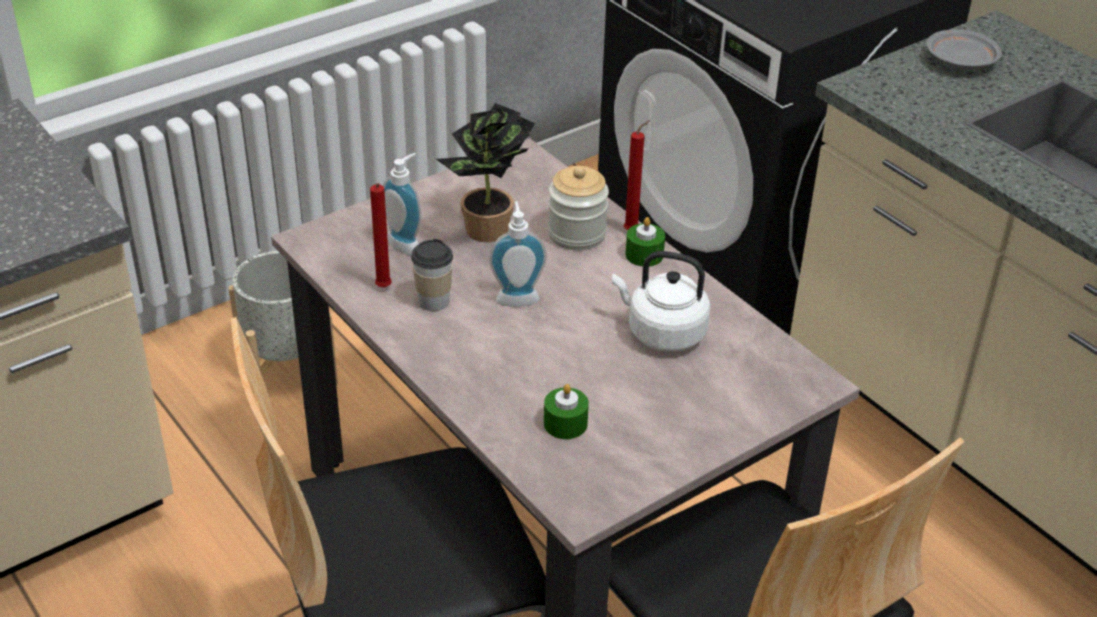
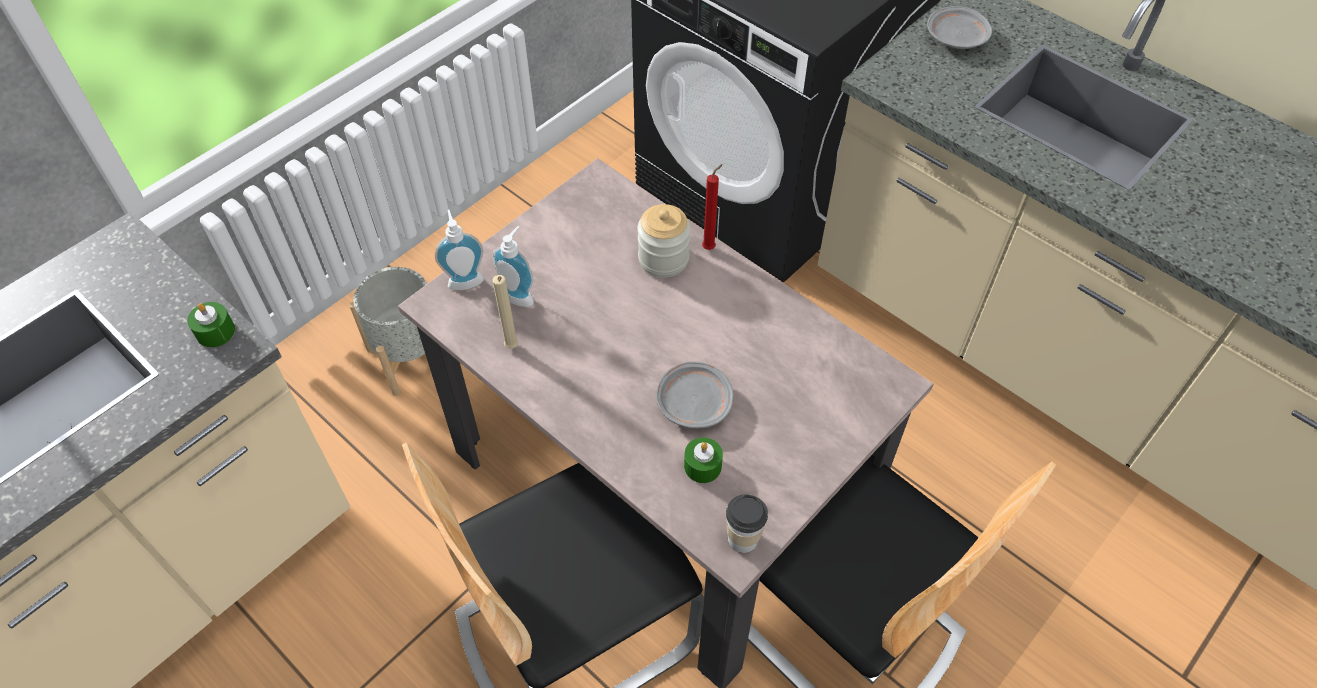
camera: 10 degrees left, 15 degrees up
red candle [370,183,392,288] -> beige candle [492,275,518,349]
cup [411,239,453,311] -> cup moved to [726,494,768,553]
potted plant [436,103,535,242] -> none
soap dispenser [489,202,547,307] -> soap dispenser moved to [435,210,484,290]
white kettle [612,251,710,351] -> none
green candle [625,217,665,267] -> green candle moved to [187,302,235,347]
none -> grey plate [656,362,734,429]

